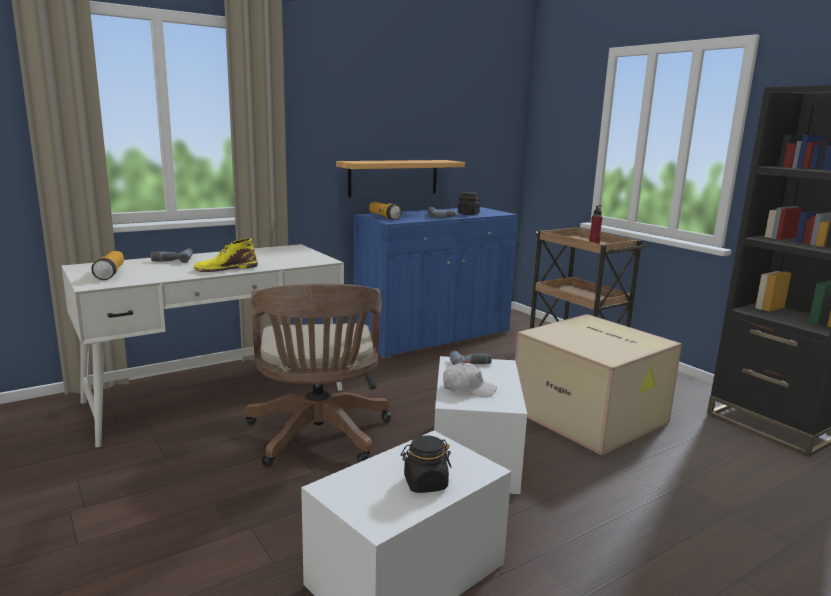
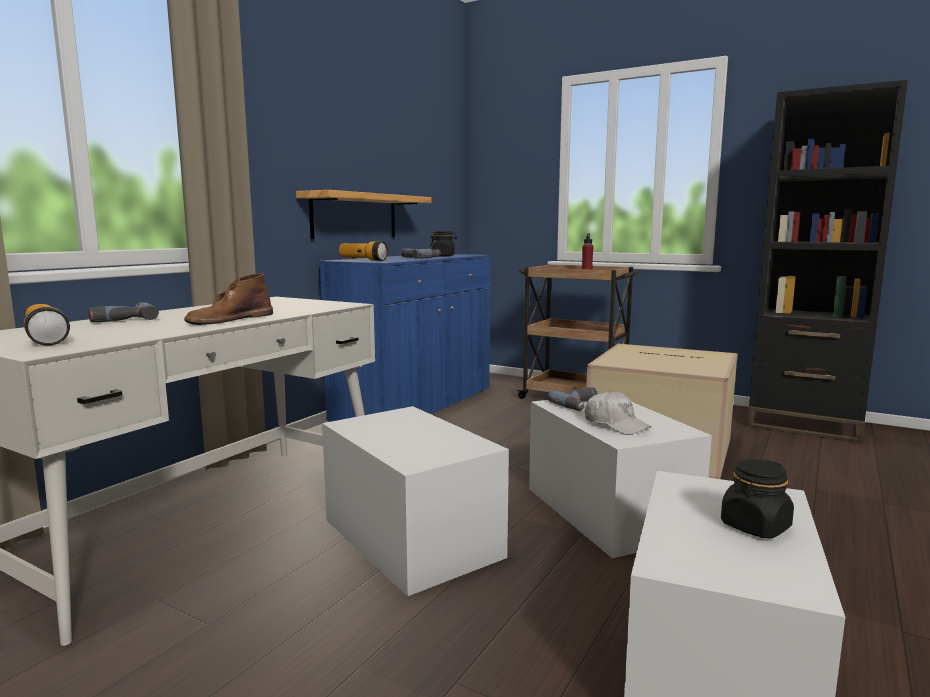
camera: 25 degrees left, 5 degrees down
yellow boot [193,238,258,272] -> brown boot [184,273,273,325]
brown office chair [244,284,392,467] -> white storage box [322,406,509,596]
white cap [443,363,497,398] -> white cap turned 60 degrees clockwise [585,391,651,435]

